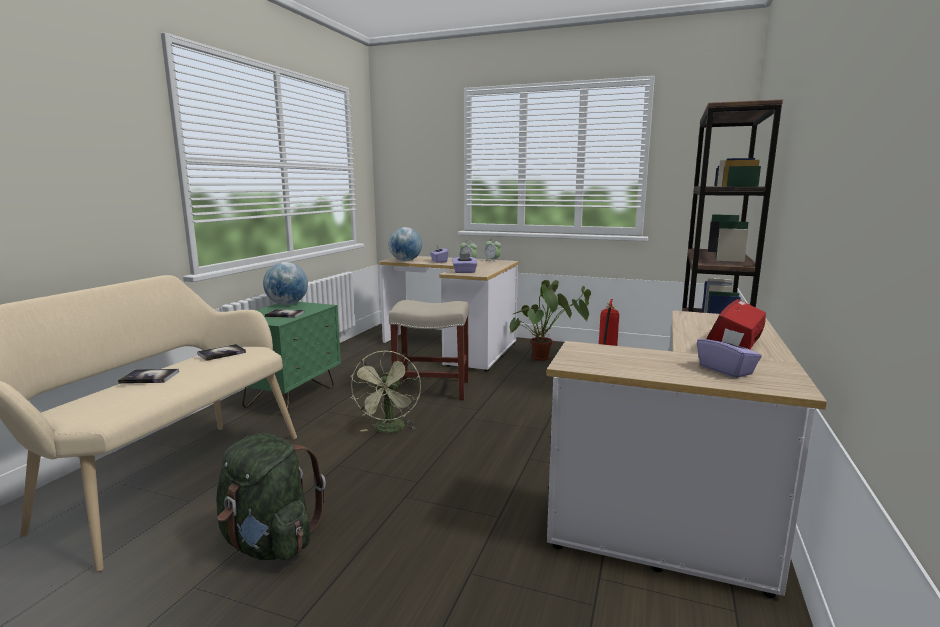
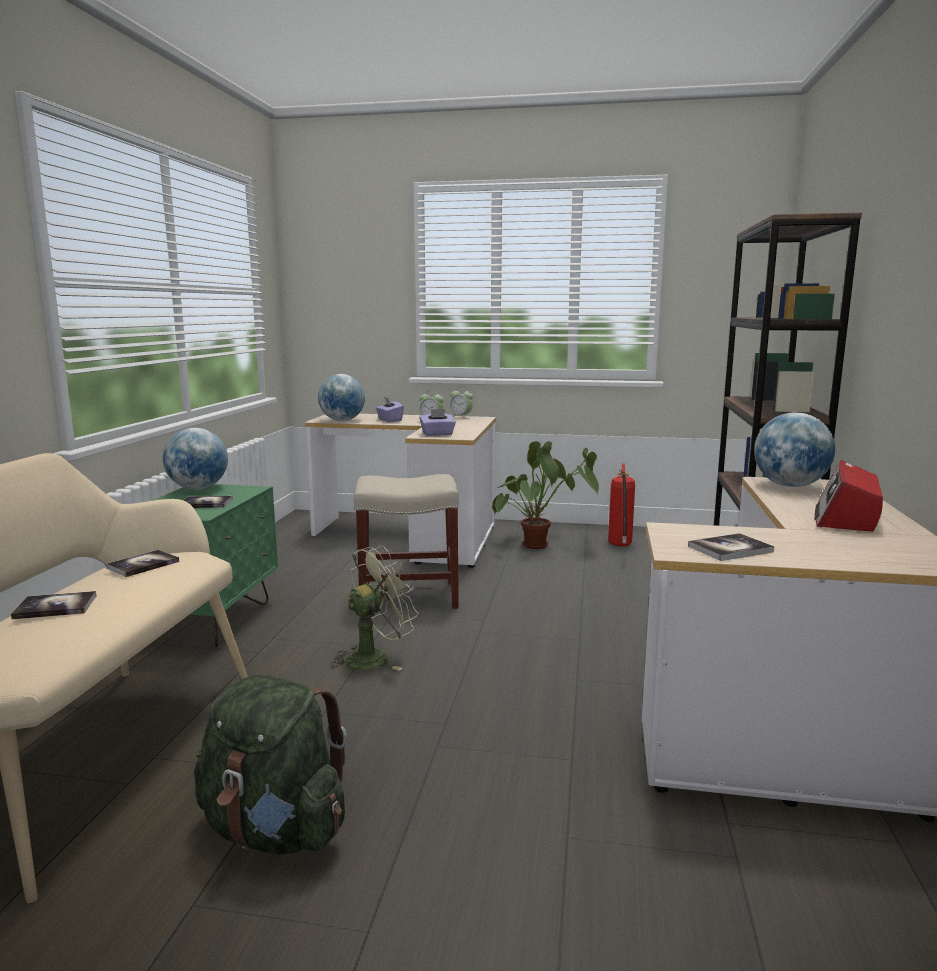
camera: 10 degrees left, 0 degrees up
green fan [350,351,421,433] -> green fan turned 120 degrees counterclockwise [330,545,419,671]
purple tissue box [697,328,762,378] -> none
none -> book [688,533,775,561]
none -> globe [754,412,835,487]

